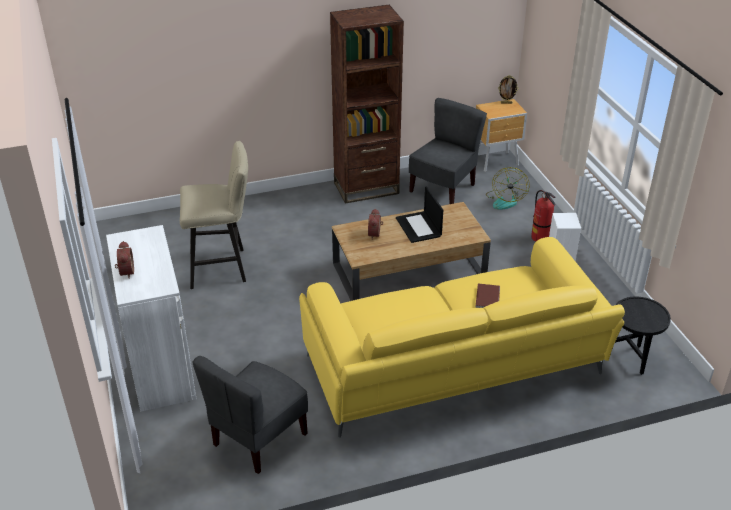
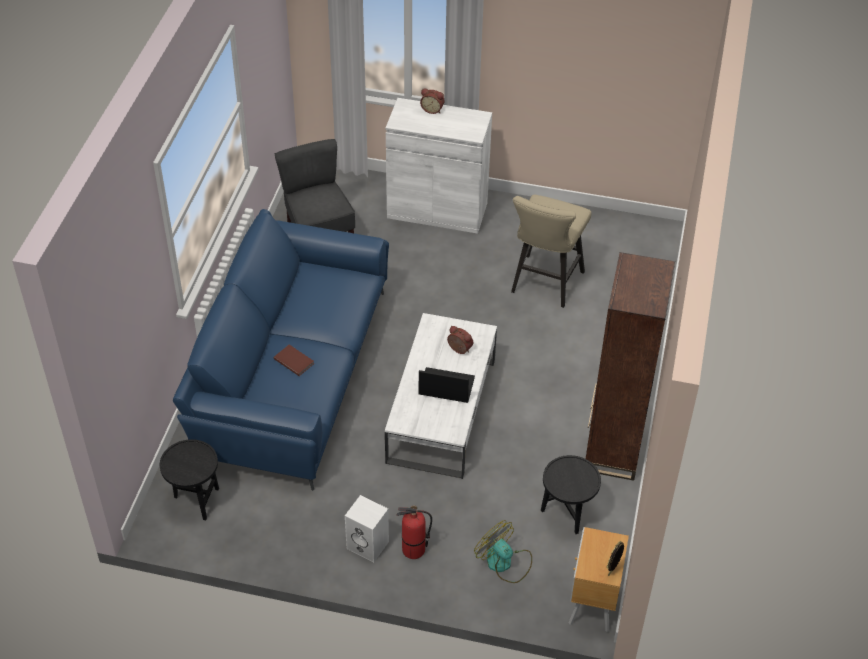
camera: 120 degrees right, 10 degrees up
yellow sofa [299,237,625,438] -> blue sofa [173,209,389,491]
brown coffee table [332,202,491,301] -> white coffee table [385,313,497,479]
grey chair [409,98,487,204] -> black side table [541,455,601,534]

